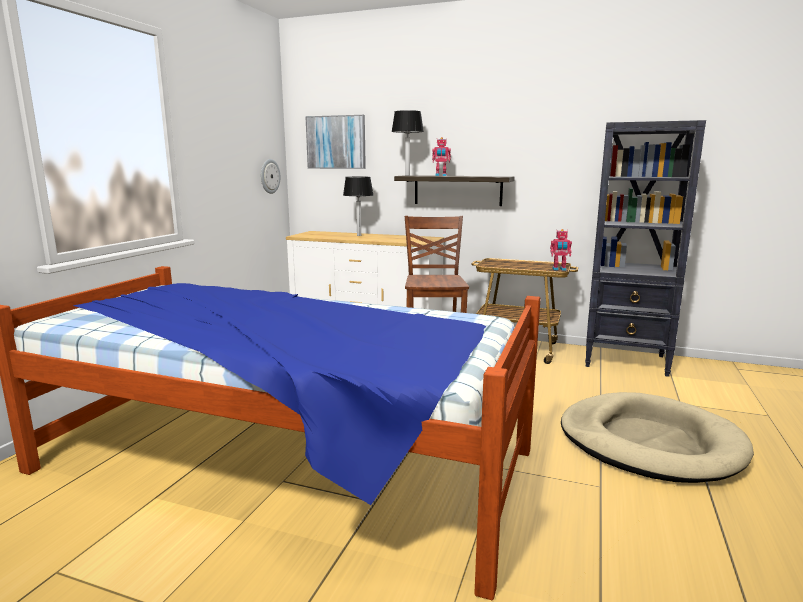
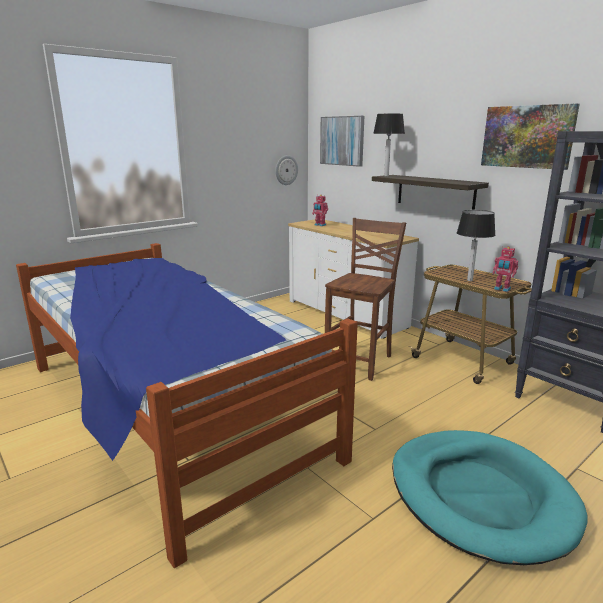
camera: 30 degrees right, 5 degrees up
table lamp [343,177,373,236] -> table lamp moved to [457,210,495,281]
toy robot [432,137,451,176] -> toy robot moved to [312,195,328,226]
beige dog bed [561,392,754,483] -> turquoise dog bed [392,430,588,565]
none -> picture [481,103,580,170]

